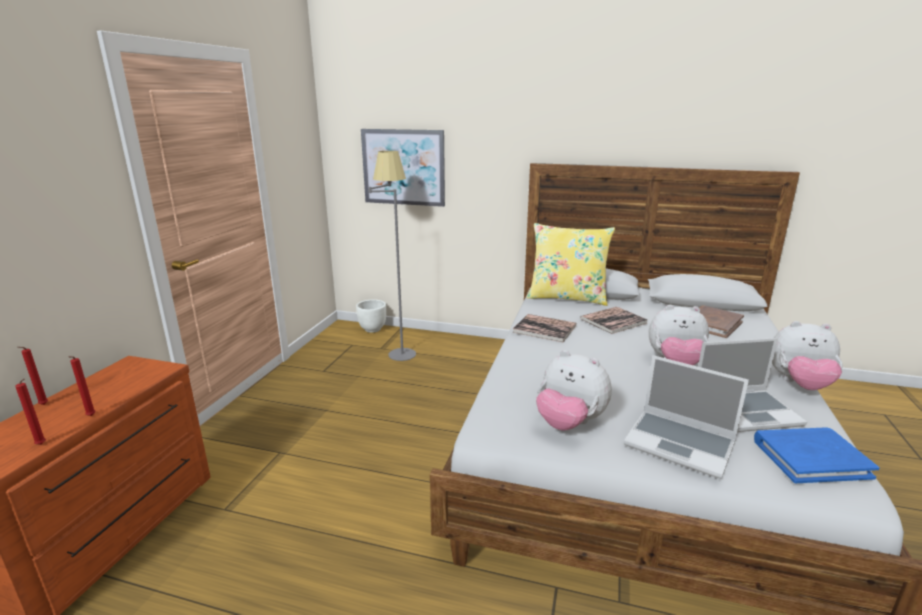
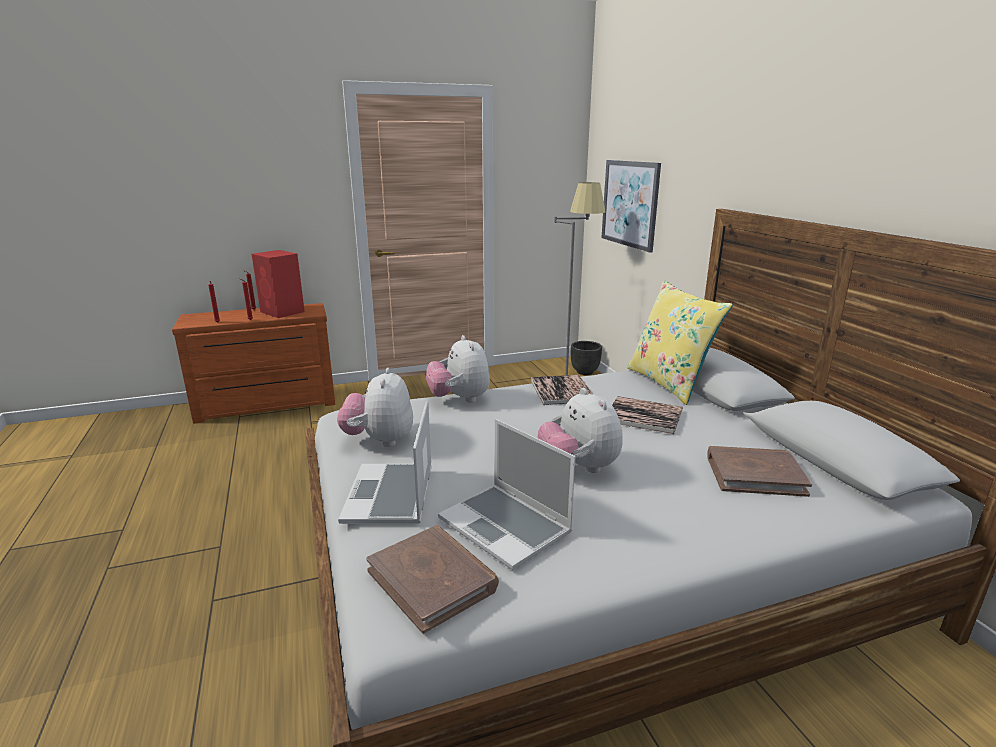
camera: 55 degrees right, 0 degrees up
white planter [356,299,386,333] -> black planter [571,341,602,375]
blue book [754,427,880,483] -> brown book [366,525,499,634]
plush toy [772,321,843,390] -> plush toy moved to [426,335,490,403]
none -> red speaker [252,250,305,318]

